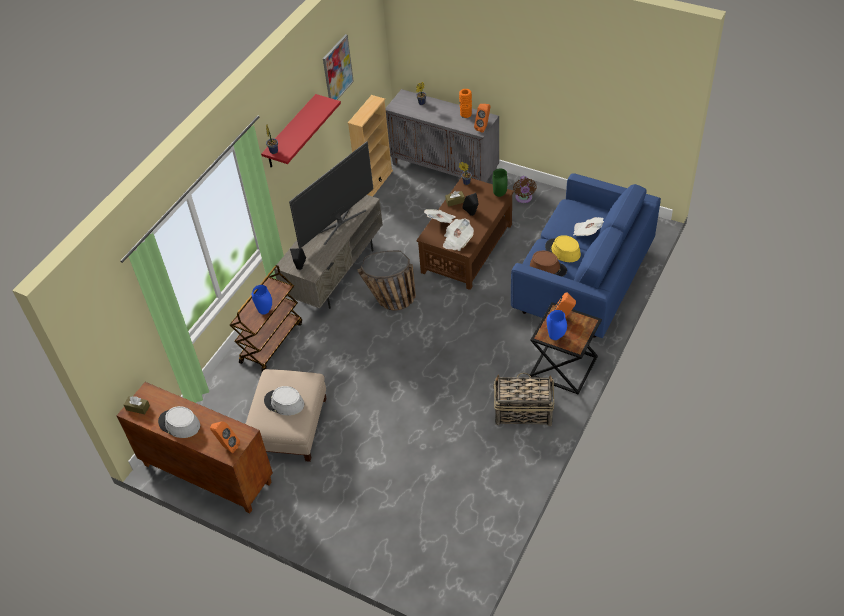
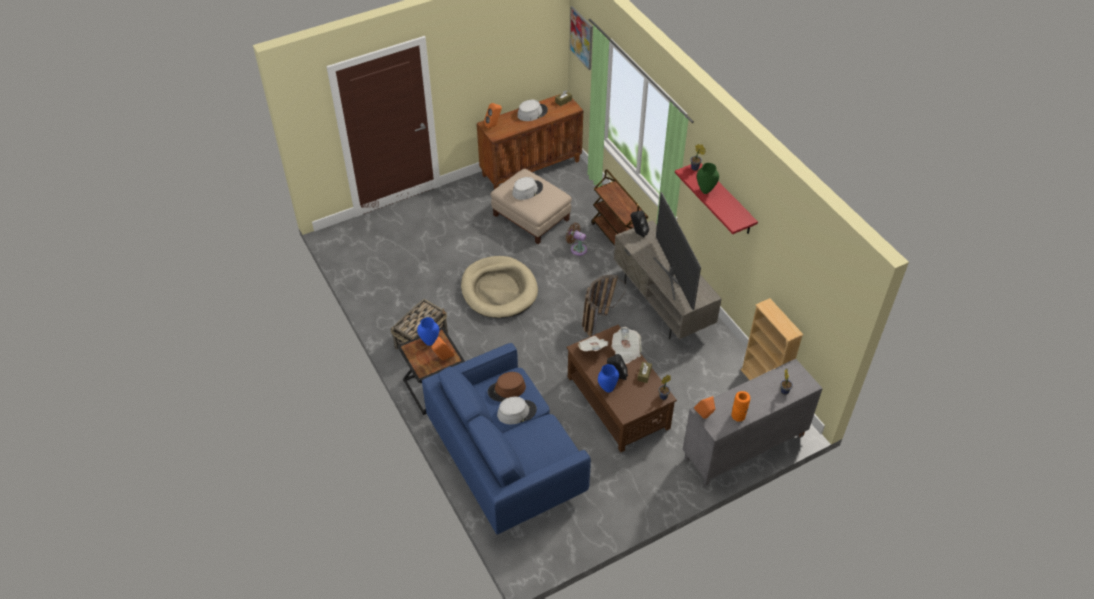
camera: 120 degrees right, 0 degrees up
blue vase [251,285,272,315] -> blue vase moved to [598,364,619,393]
picture [323,34,354,100] -> picture moved to [570,6,593,70]
green vase [493,169,507,197] -> green vase moved to [697,163,719,194]
brown fan [513,176,537,203] -> brown fan moved to [566,223,587,256]
yellow hat [545,235,581,262] -> grey hat [497,396,537,424]
newspaper [573,217,604,236] -> none
none -> beige dog bed [461,256,538,318]

